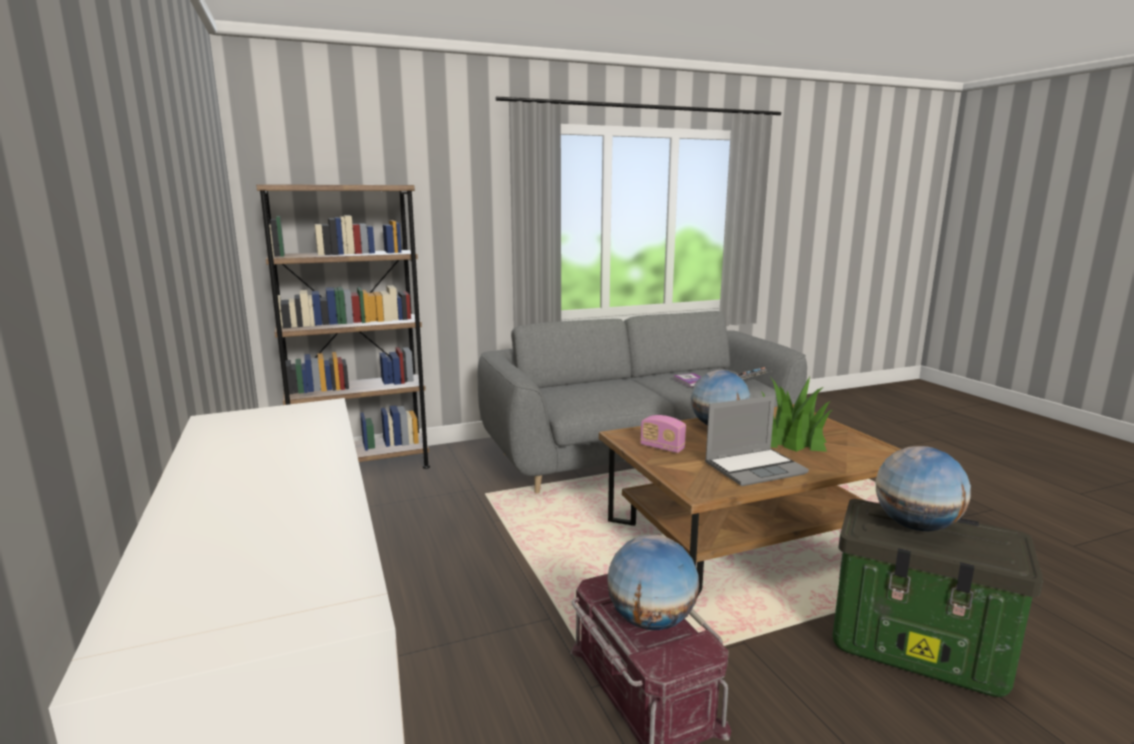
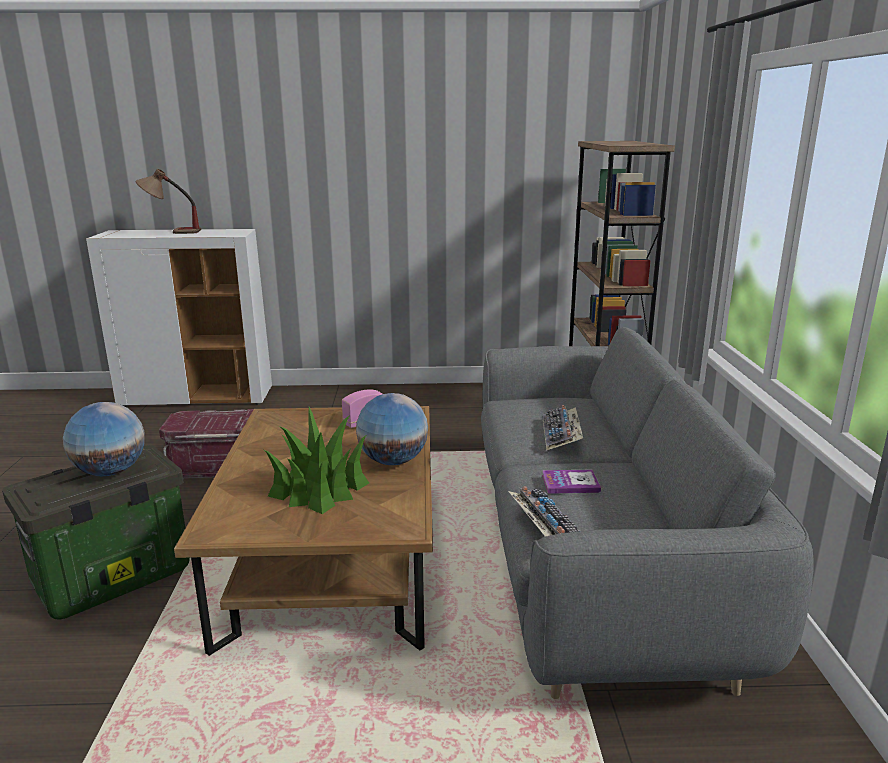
camera: 110 degrees right, 5 degrees up
globe [607,535,699,630] -> none
laptop [705,395,809,486] -> none
none -> table lamp [136,169,201,234]
none -> keyboard [543,405,583,450]

